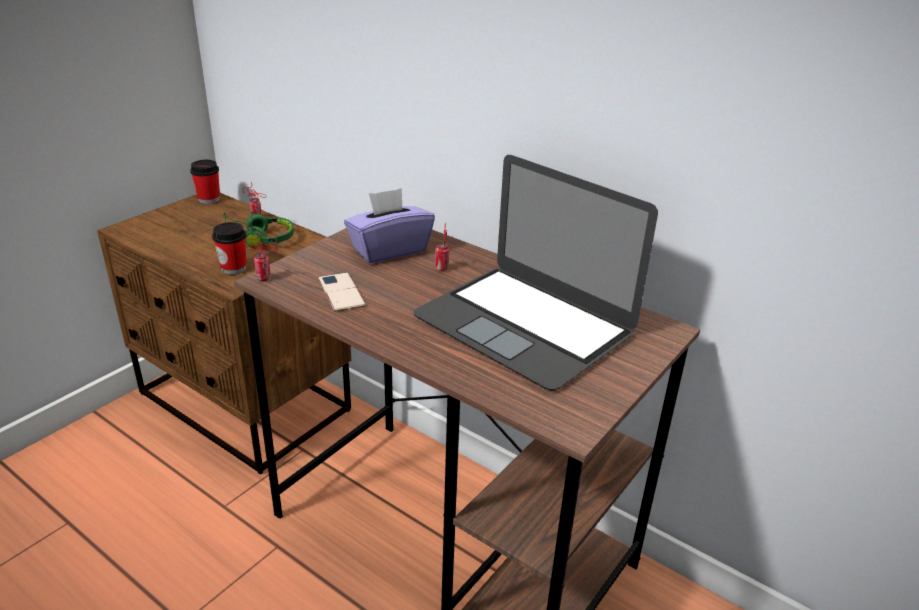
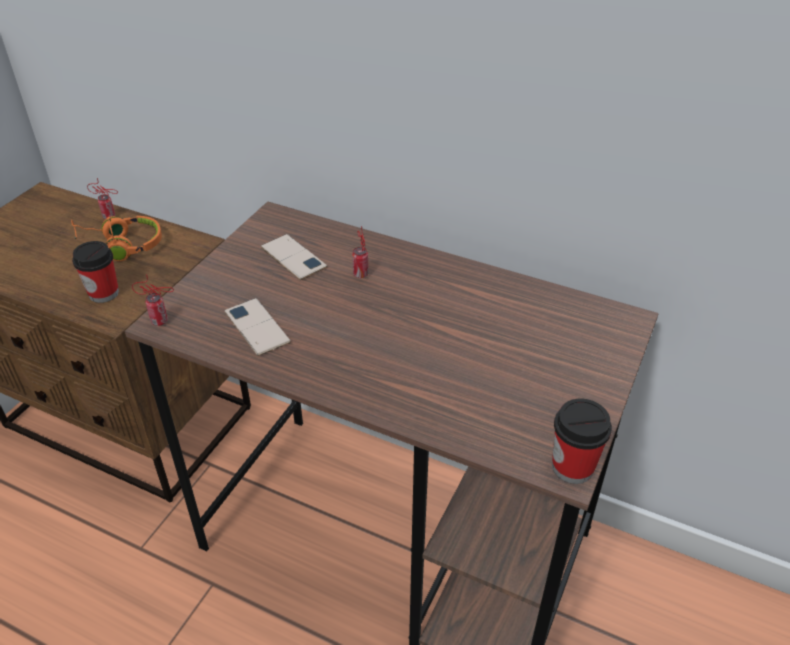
camera: 10 degrees left, 10 degrees up
cup [190,160,220,204] -> cup moved to [552,399,612,484]
green headphones [223,210,294,248] -> orange headphones [71,216,162,261]
purple tissue box [344,188,435,264] -> phone [261,234,327,280]
laptop [414,155,658,390] -> none

